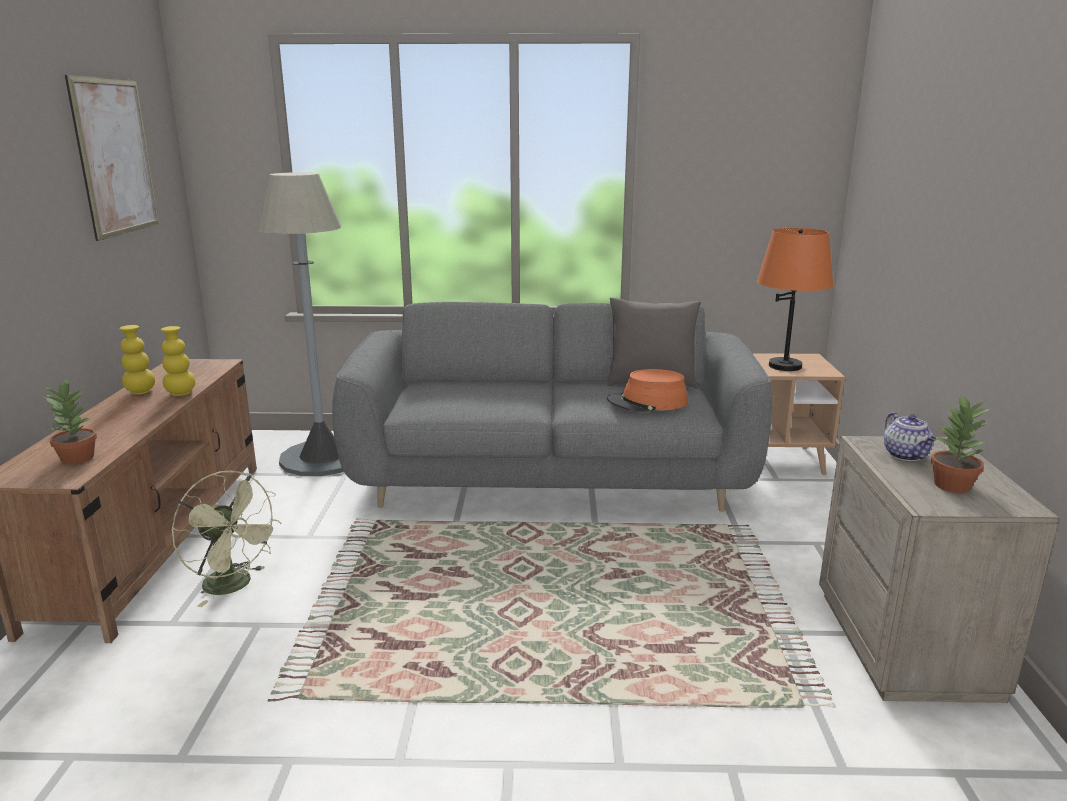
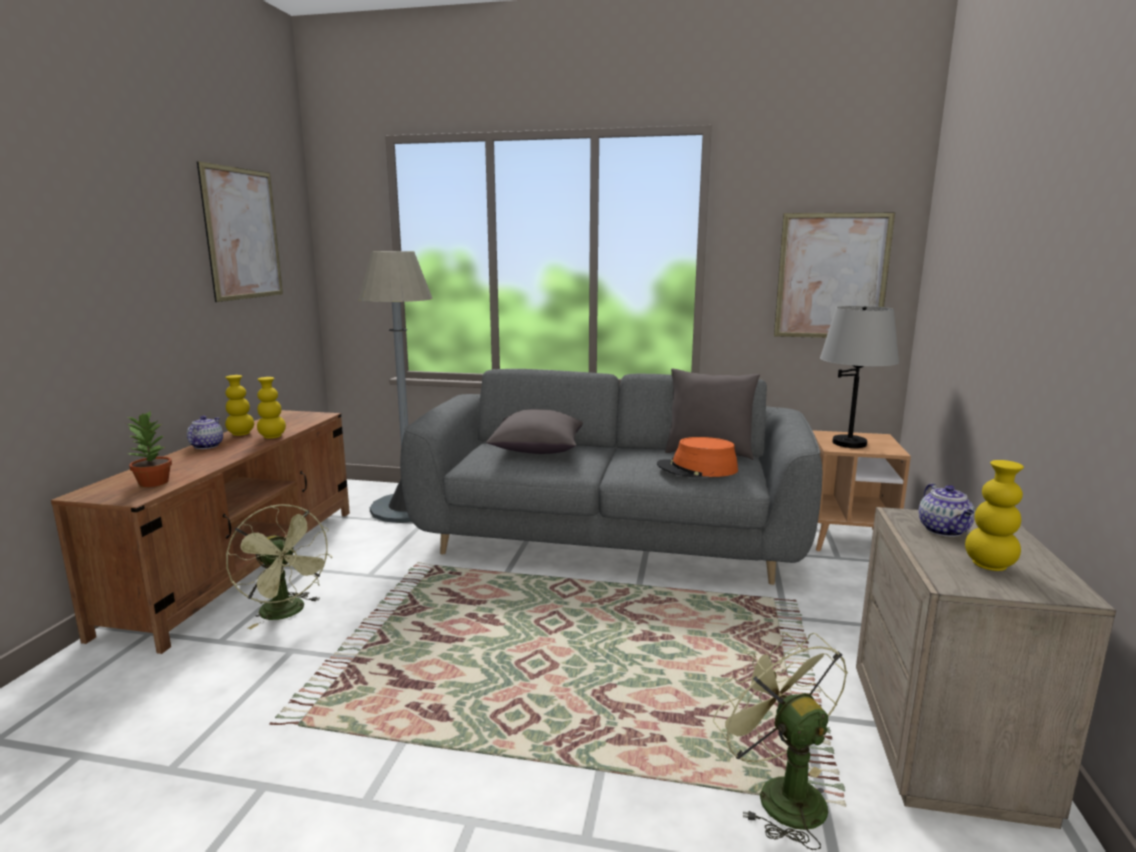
camera: 10 degrees right, 5 degrees down
orange table lamp [757,228,834,371] -> grey table lamp [820,306,899,448]
potted plant [931,394,991,493] -> yellow vase [965,460,1024,571]
none -> teapot [187,416,223,449]
none -> grey pillow [486,409,583,454]
none -> green fan [713,632,848,850]
none -> picture [774,212,895,338]

